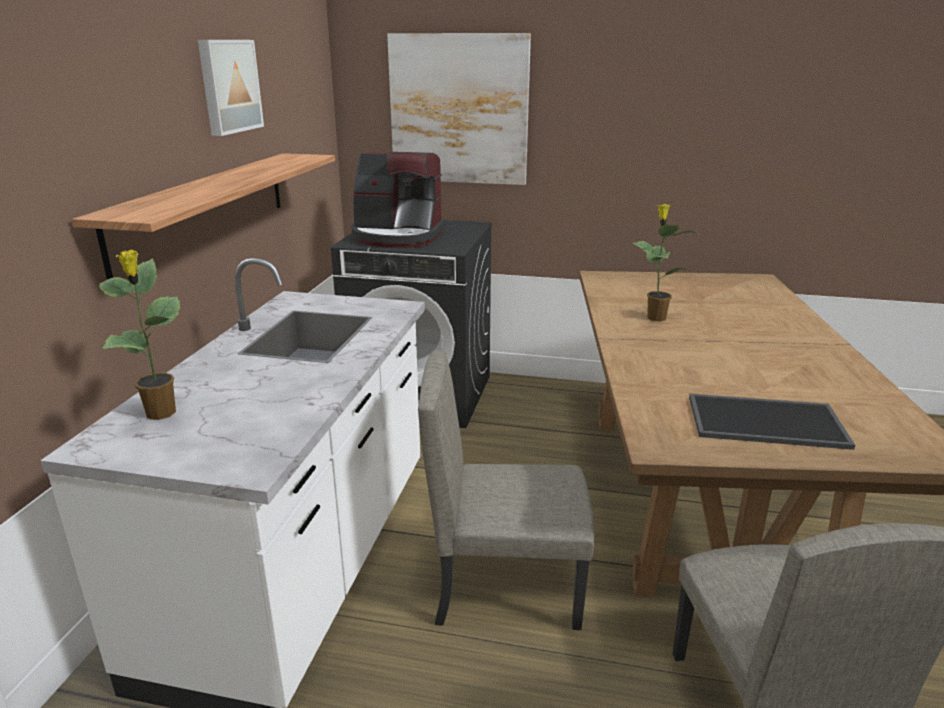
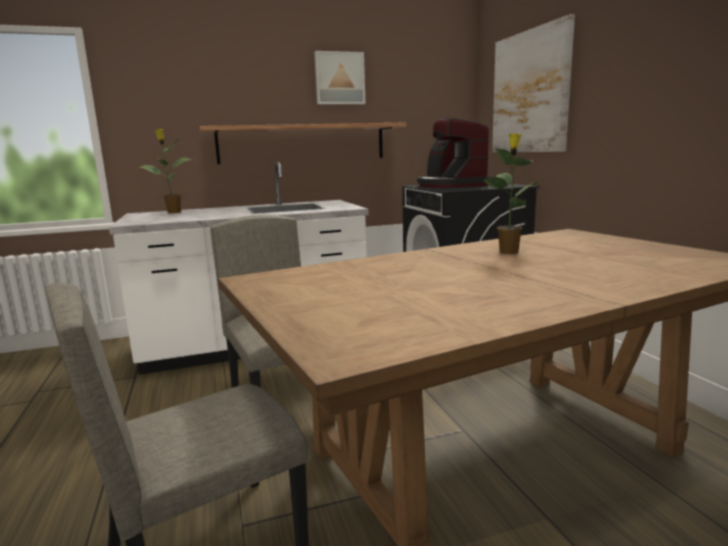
camera: 60 degrees right, 10 degrees down
tray [689,394,855,450] -> none

